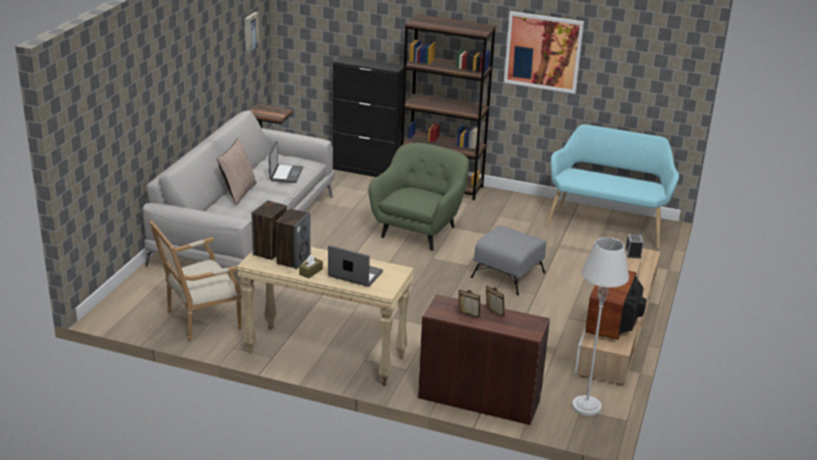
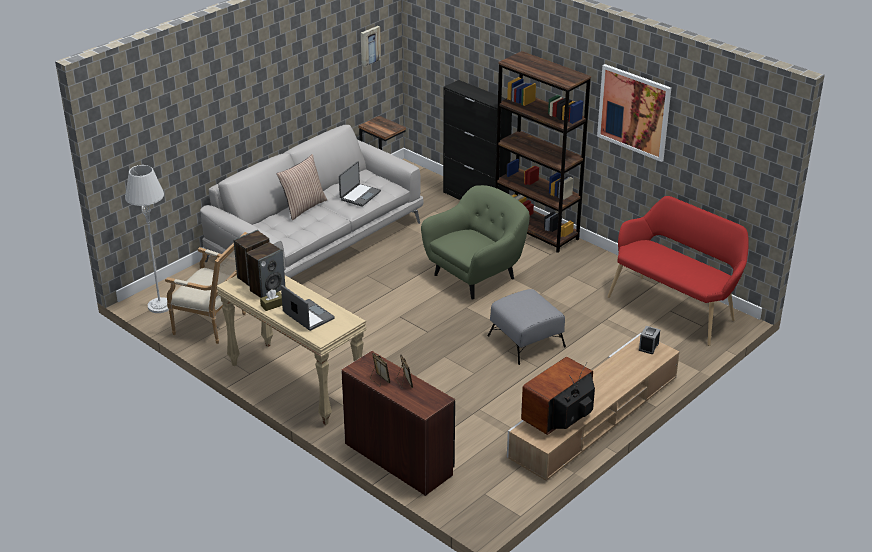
camera: 25 degrees right, 5 degrees up
armchair [149,220,242,341] -> armchair turned 150 degrees counterclockwise [165,232,247,344]
turquoise bench [546,124,679,249] -> red bench [607,196,749,346]
grey floor lamp [572,237,629,416] -> grey floor lamp moved to [125,165,169,313]

